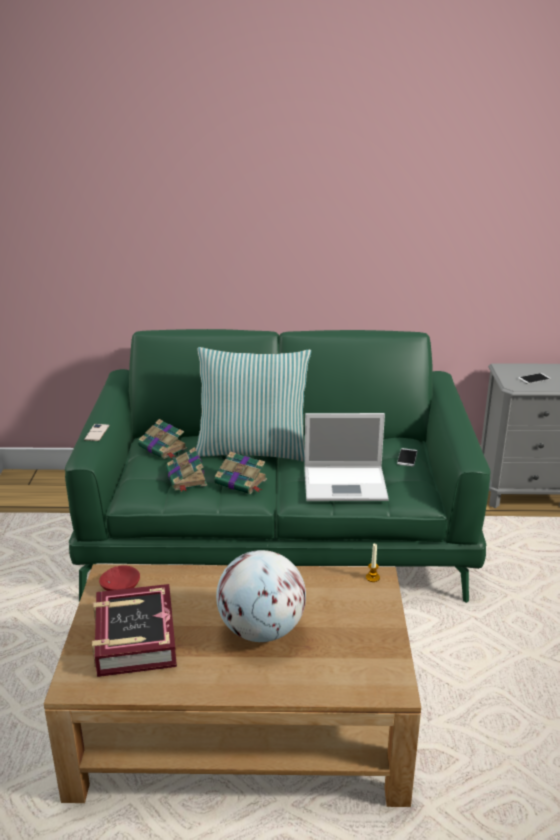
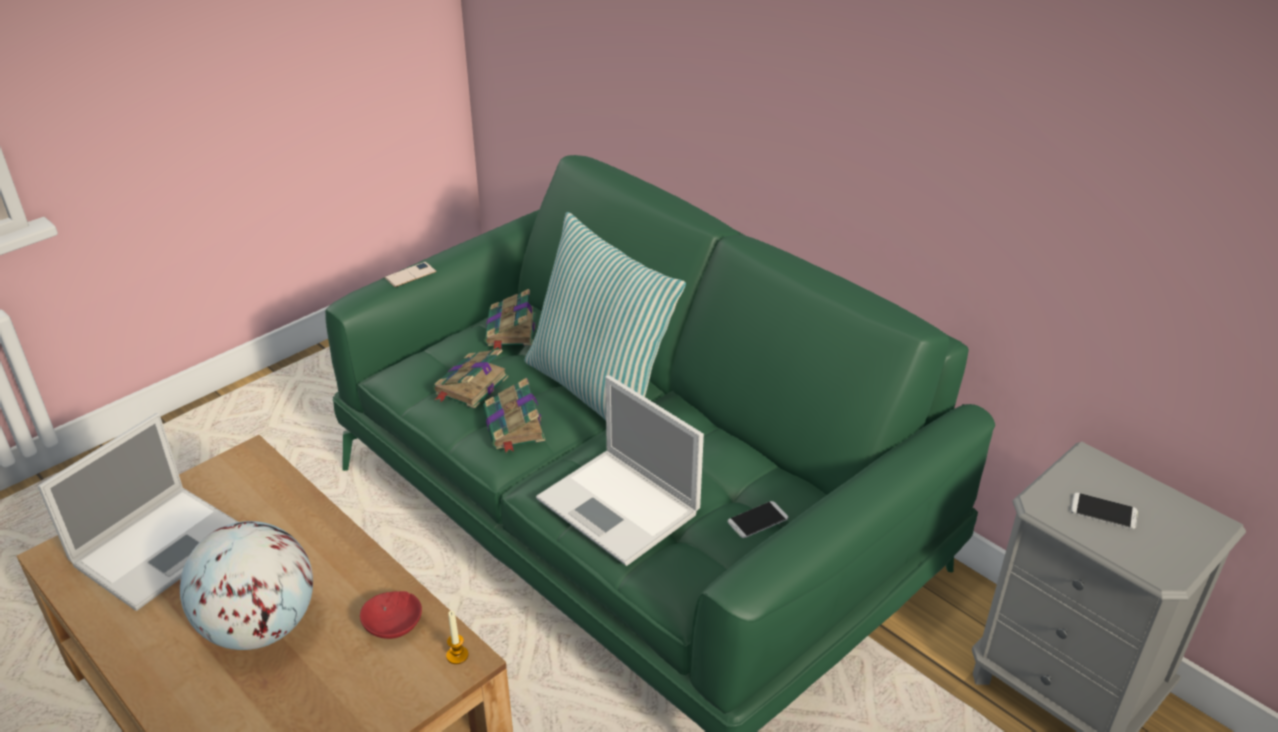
camera: 45 degrees right, 10 degrees up
book [92,584,177,677] -> laptop [38,413,238,611]
red bowl [99,565,140,591] -> red bowl moved to [360,591,422,639]

